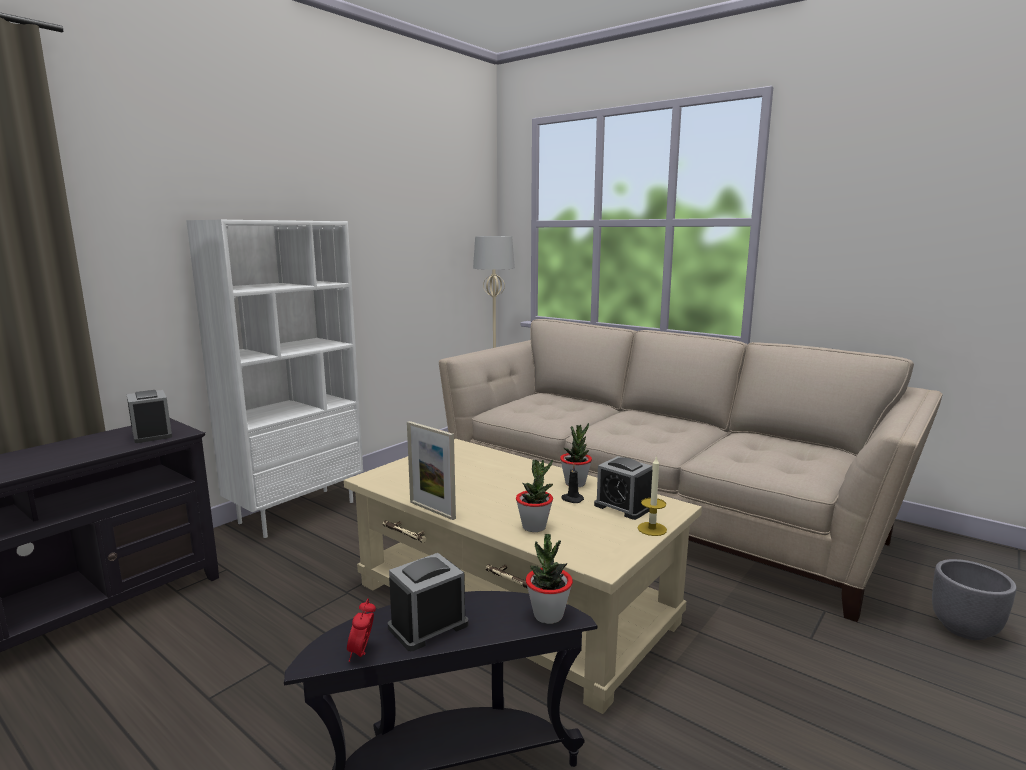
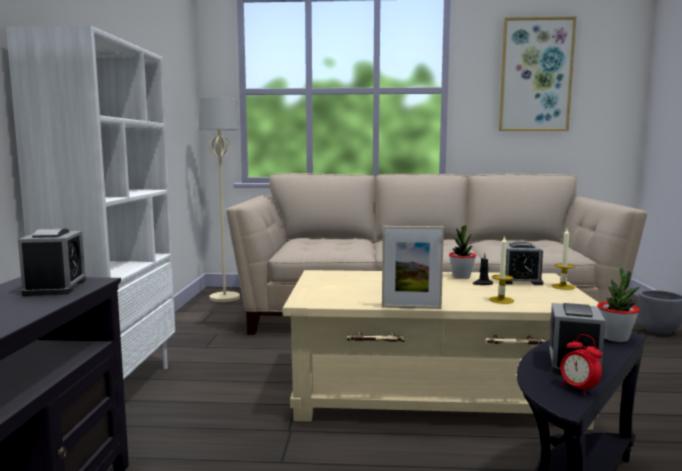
camera: 35 degrees left, 5 degrees down
alarm clock [127,390,172,443] -> alarm clock turned 60 degrees clockwise [18,228,86,296]
potted plant [516,460,553,532] -> candle [489,235,514,304]
none -> picture [499,16,576,131]

